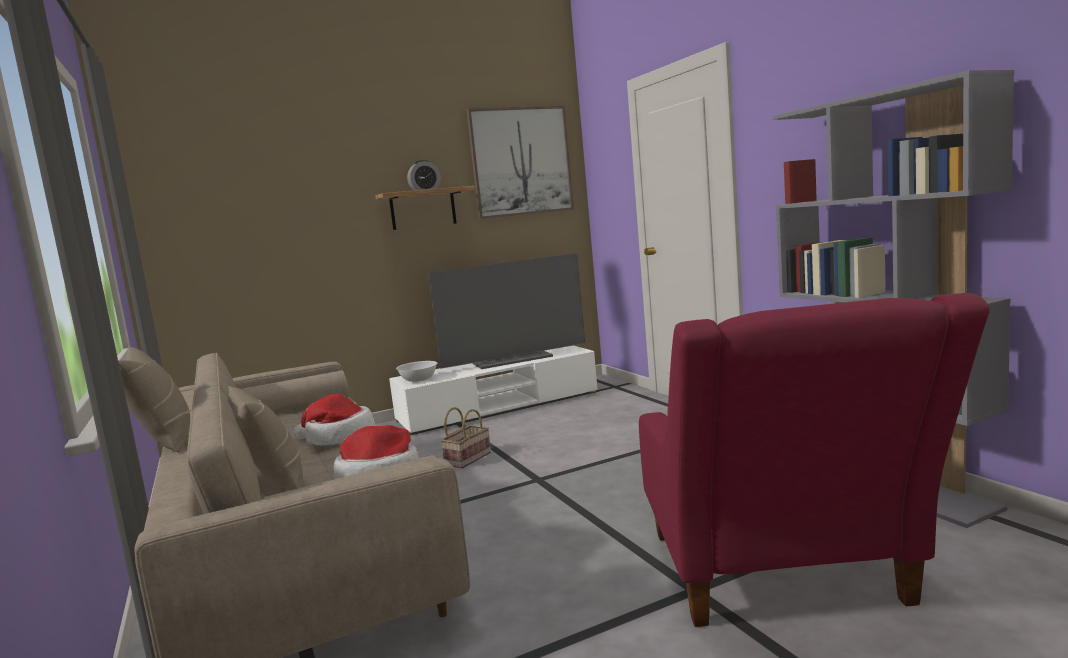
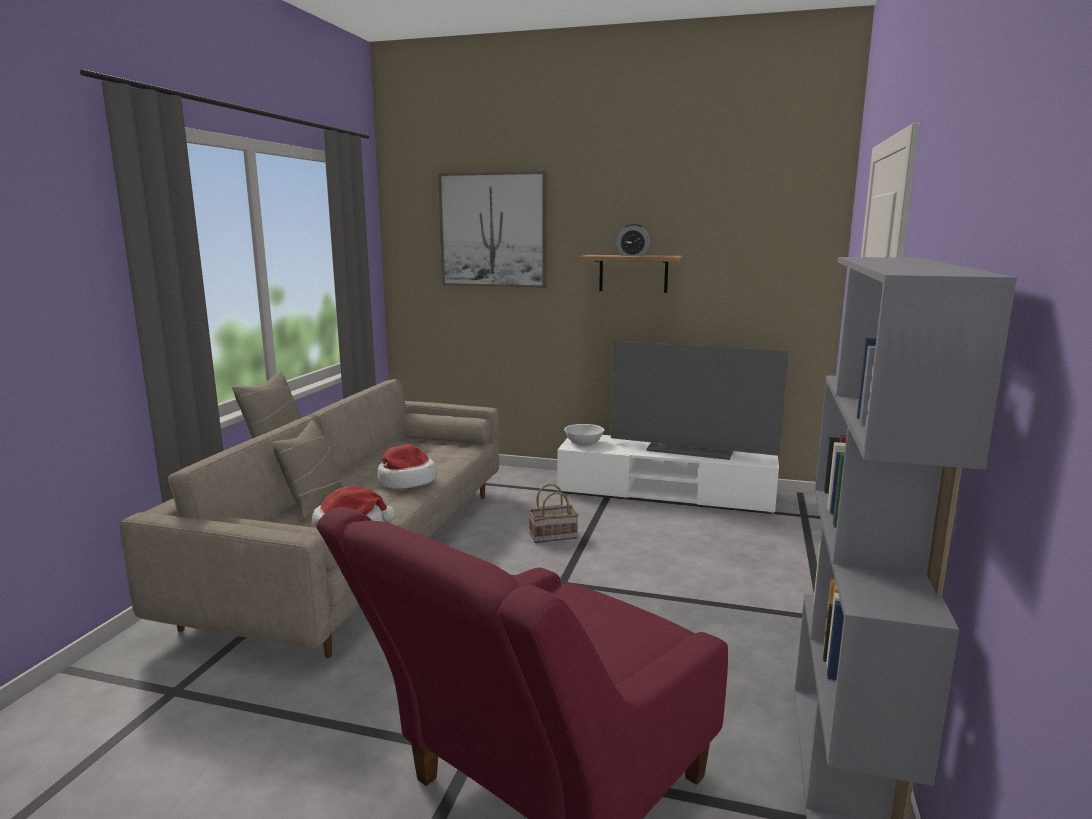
camera: 40 degrees right, 5 degrees up
picture [466,106,574,219] -> picture moved to [438,171,546,288]

